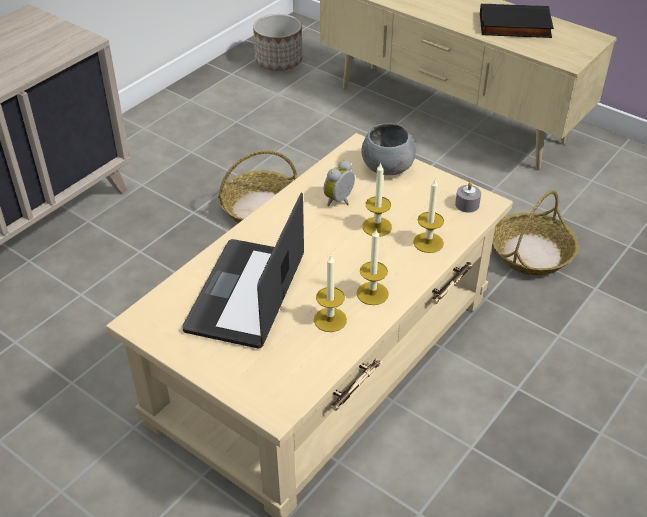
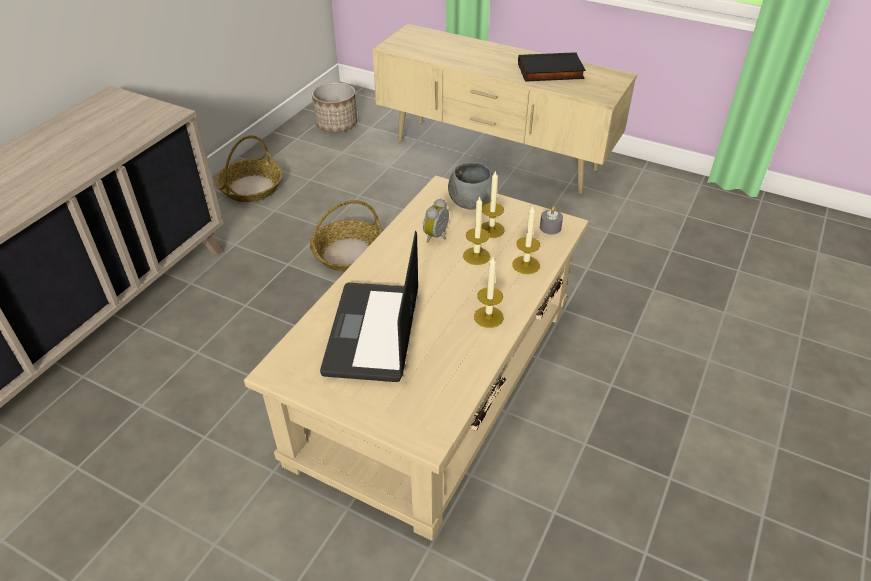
camera: 10 degrees left, 0 degrees up
candle [314,255,347,332] -> candle moved to [481,170,504,238]
basket [492,190,579,276] -> basket moved to [215,135,282,202]

